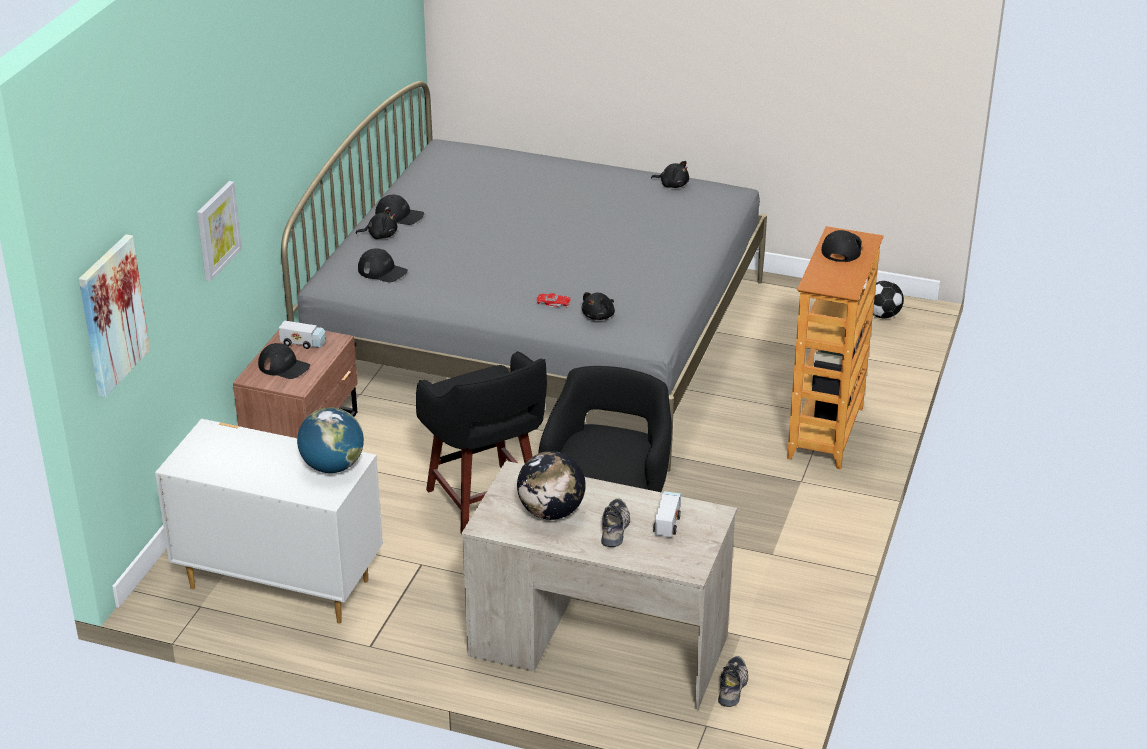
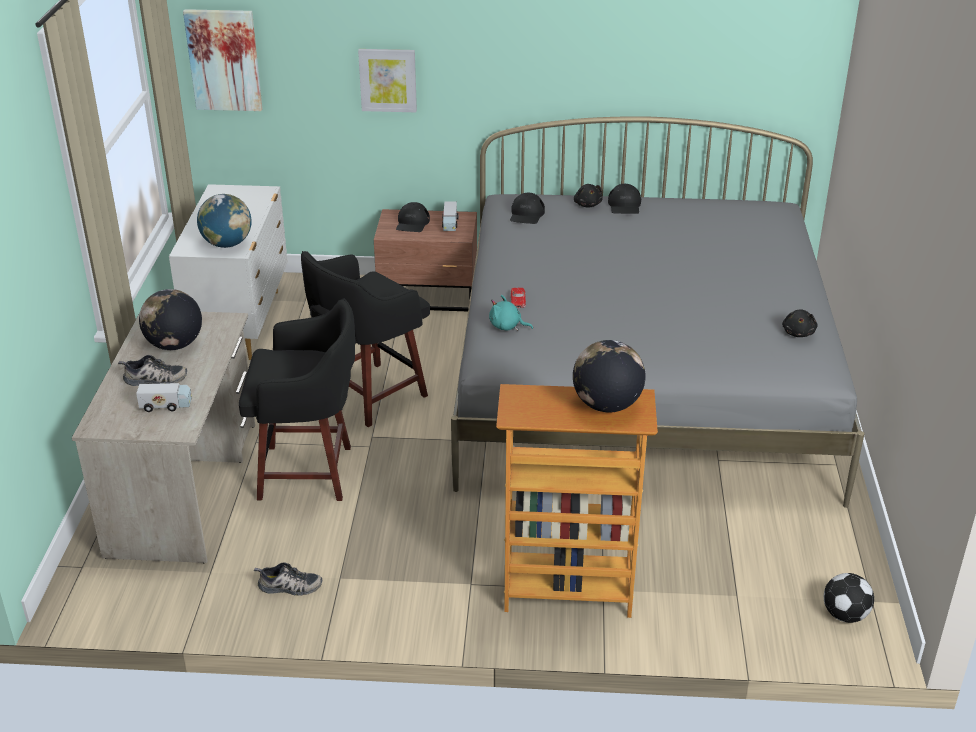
camera: 75 degrees right, 0 degrees up
black plush toy [582,292,615,320] -> turquoise plush toy [489,295,533,331]
shoe [718,656,748,707] -> shoe moved to [254,562,323,596]
black cap [822,230,862,262] -> globe [573,340,646,412]

